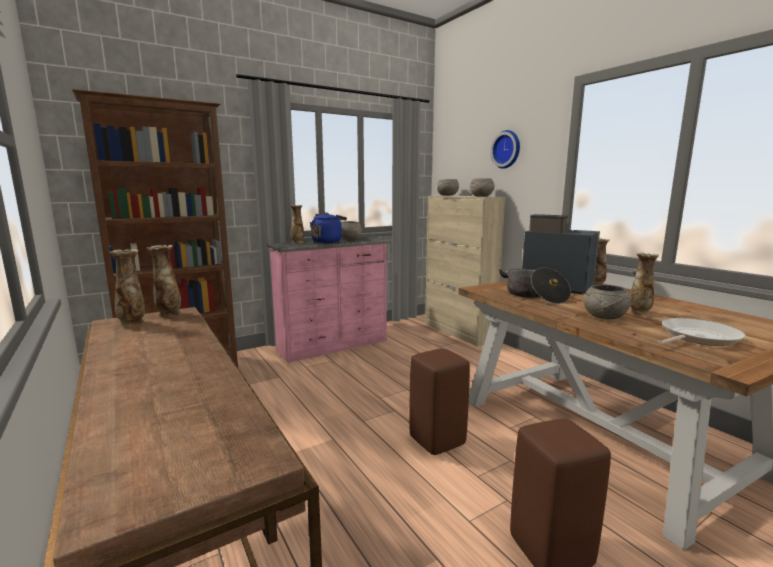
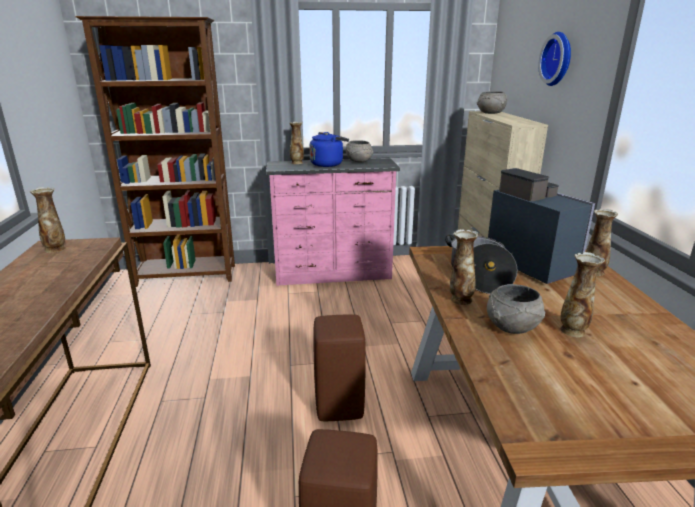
camera: 25 degrees right, 10 degrees up
vase [146,245,181,318] -> vase moved to [450,229,479,305]
grey bowl [470,178,495,197] -> none
frying pan [658,318,746,346] -> none

